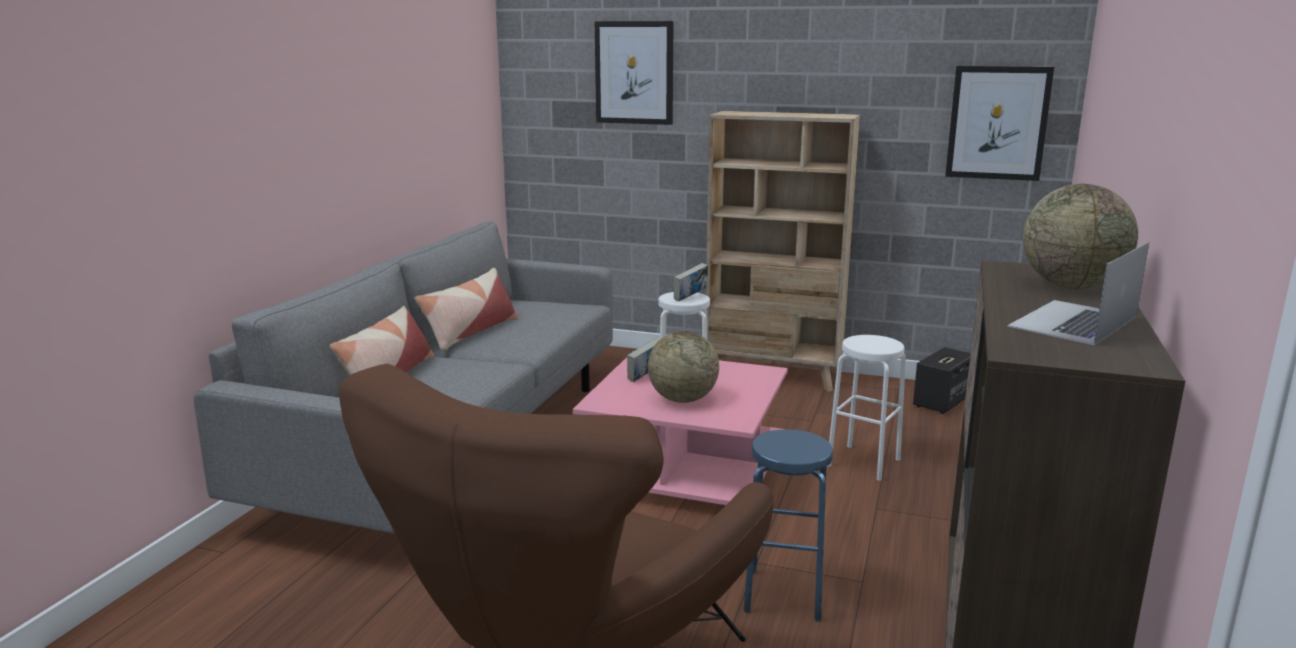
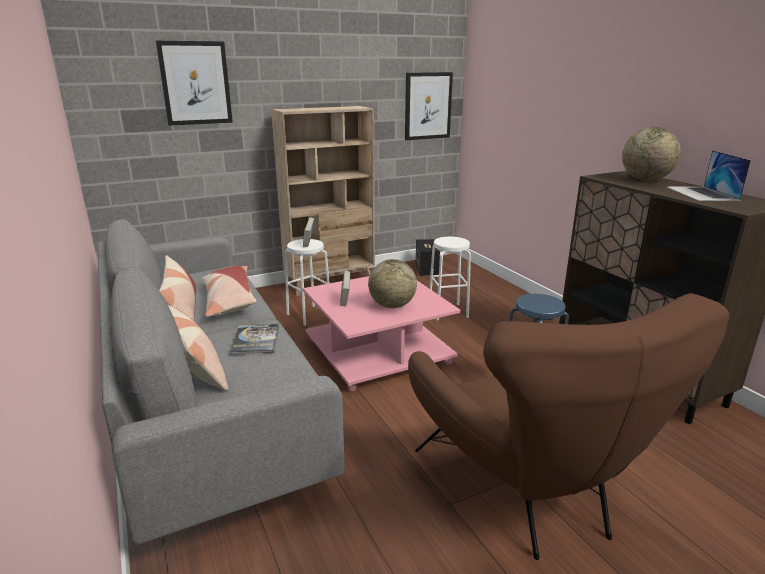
camera: 45 degrees left, 5 degrees up
none -> pillow [202,266,256,317]
none -> book [230,324,279,355]

